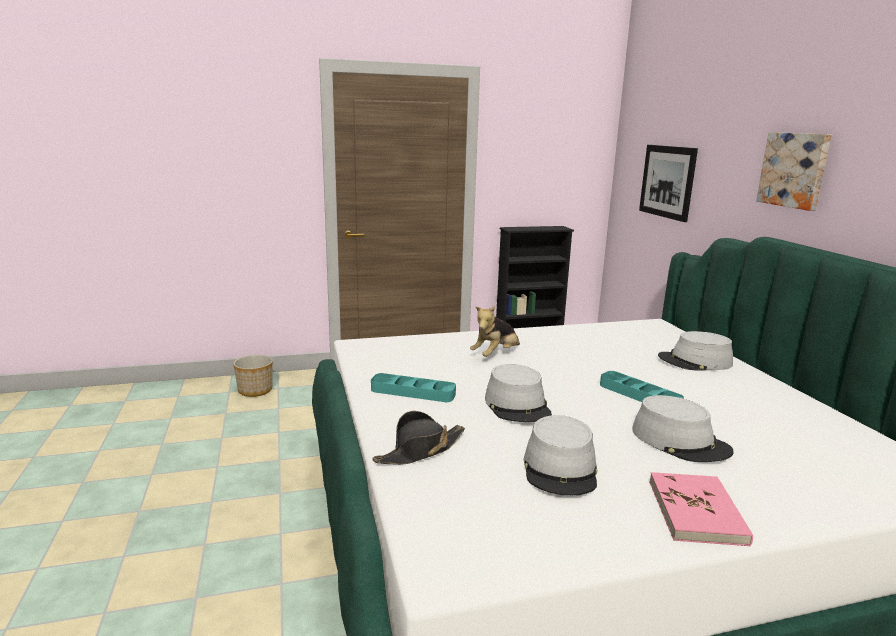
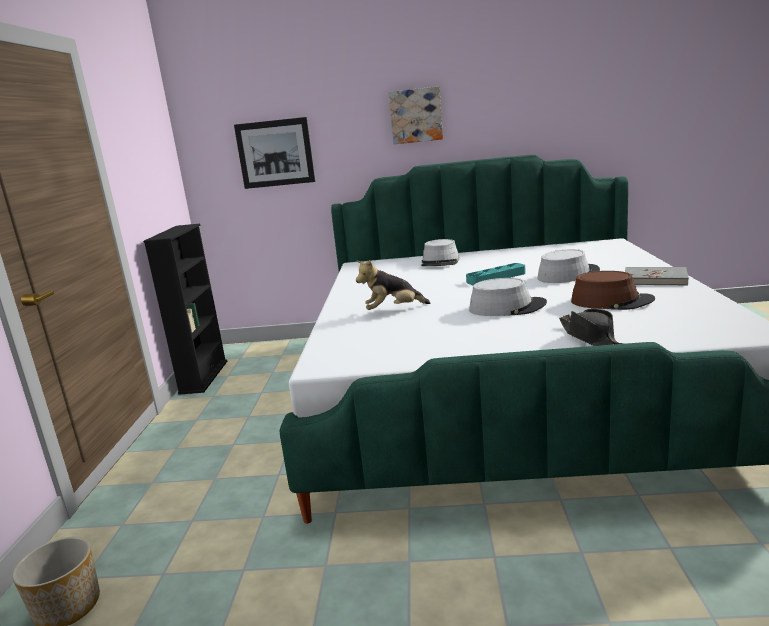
camera: 70 degrees left, 0 degrees up
turquoise tray [371,373,456,402] -> none
plush toy [470,306,520,357] -> plush toy turned 105 degrees clockwise [356,260,431,310]
grey hat [523,415,597,496] -> brown hat [571,271,655,310]
pink book [649,472,753,546] -> grey book [625,267,689,286]

